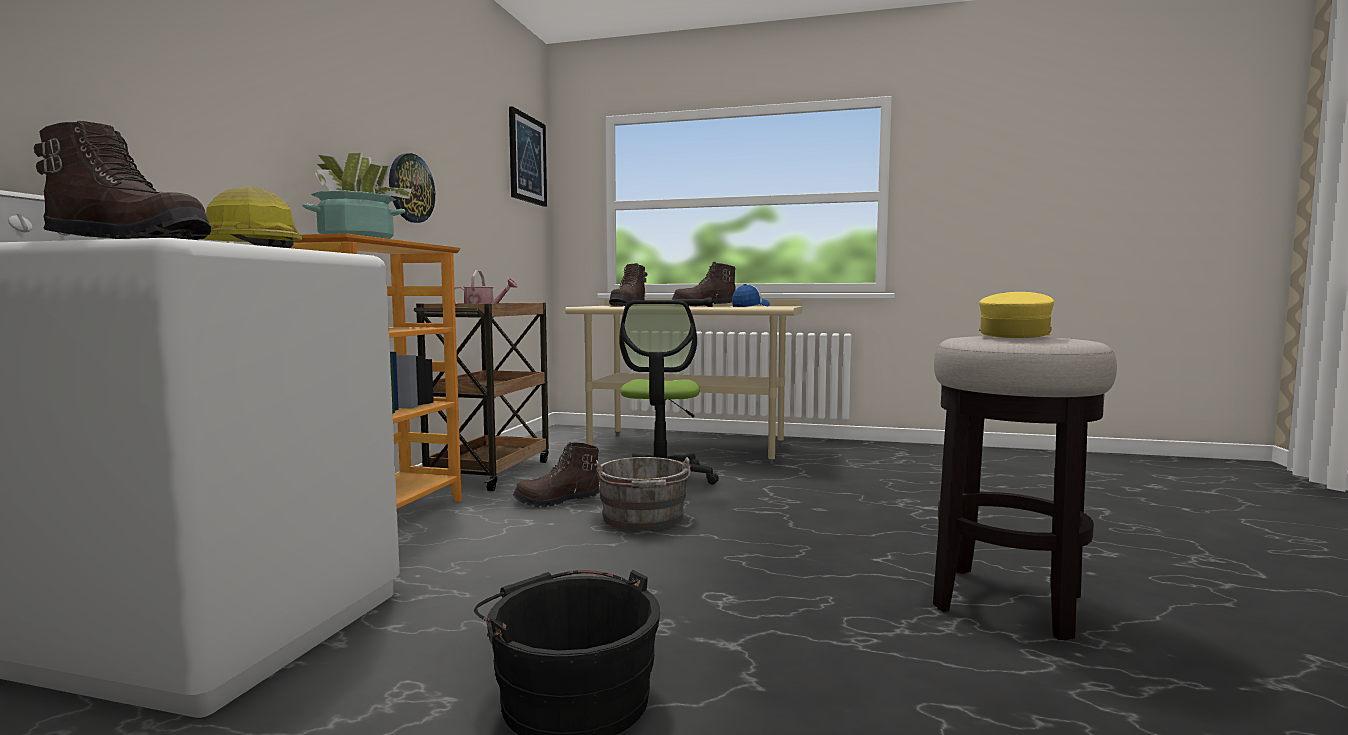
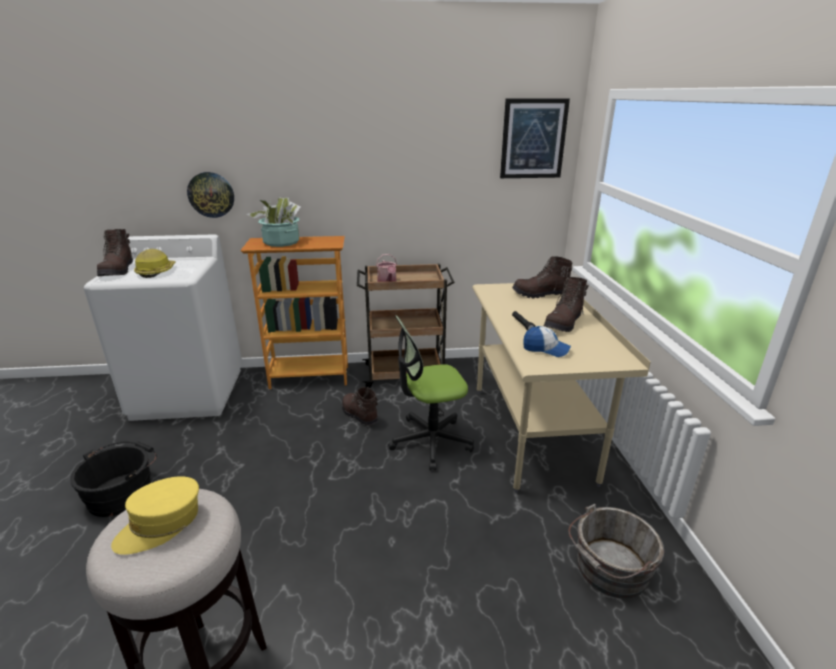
camera: 70 degrees right, 20 degrees up
wall clock [389,153,435,223] -> wall clock moved to [187,172,234,218]
grey bucket [595,457,691,531] -> grey bucket moved to [568,504,664,599]
brown boot [672,262,736,306] -> brown boot turned 120 degrees counterclockwise [544,277,589,332]
yellow cap [979,292,1054,338] -> yellow cap turned 120 degrees clockwise [111,476,199,555]

